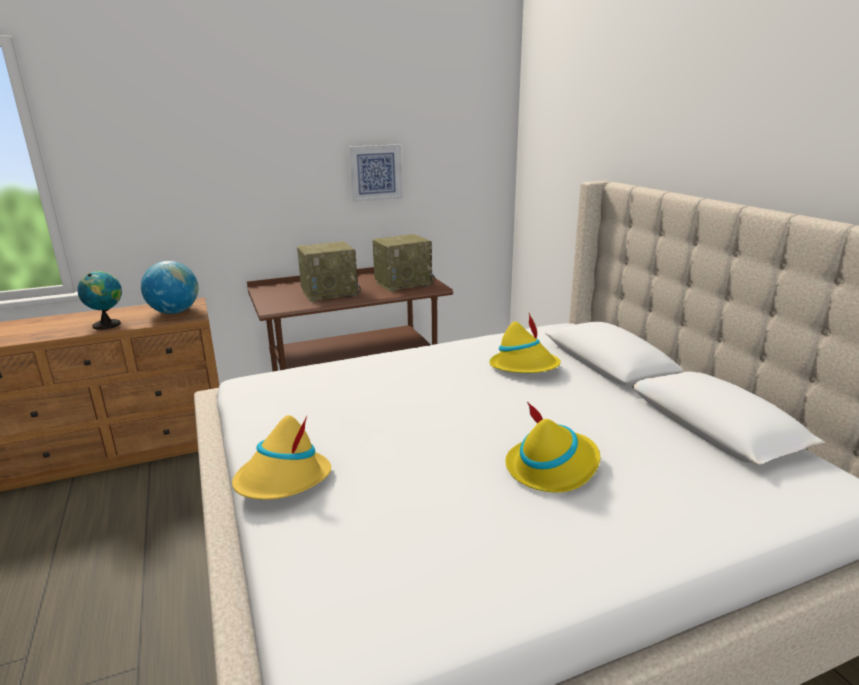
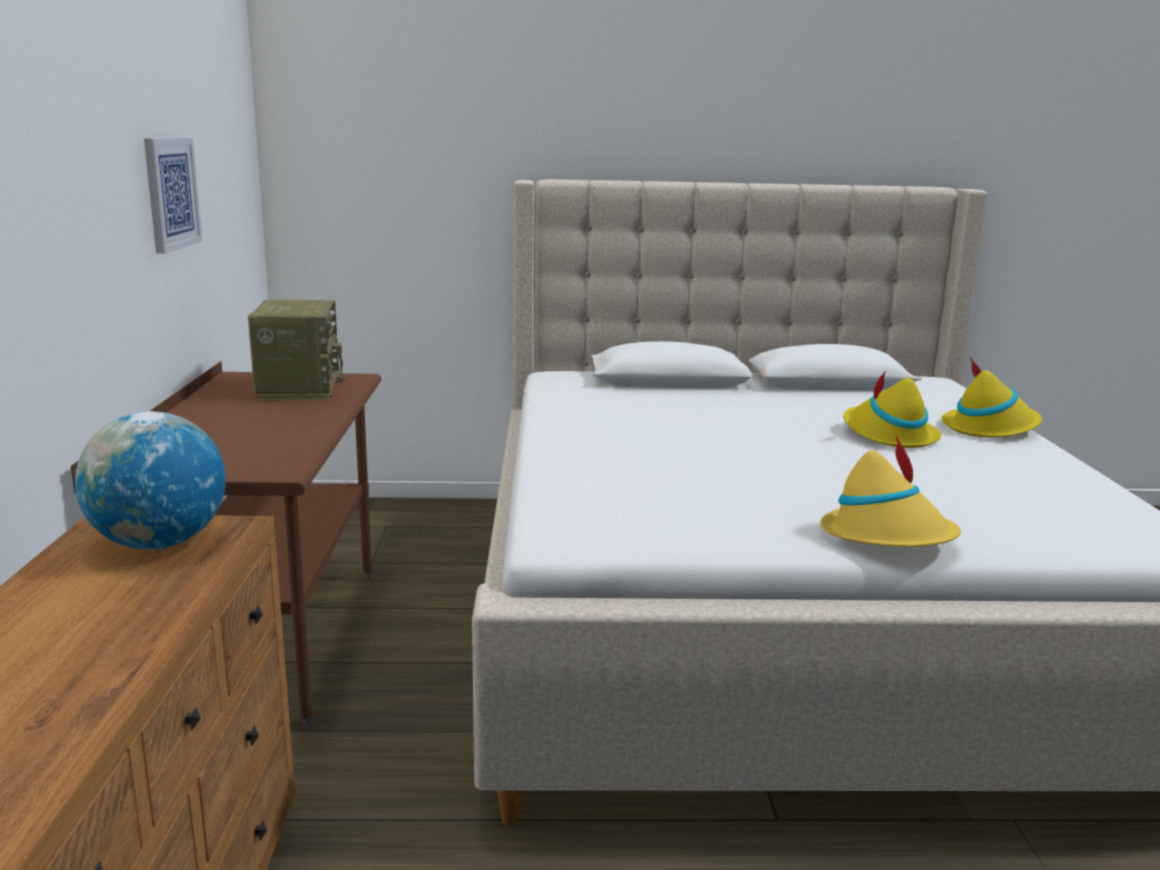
camera: 70 degrees left, 5 degrees down
globe [77,271,122,330] -> none
radio [297,241,361,302] -> none
yellow hat [489,313,561,373] -> yellow hat moved to [942,357,1042,437]

